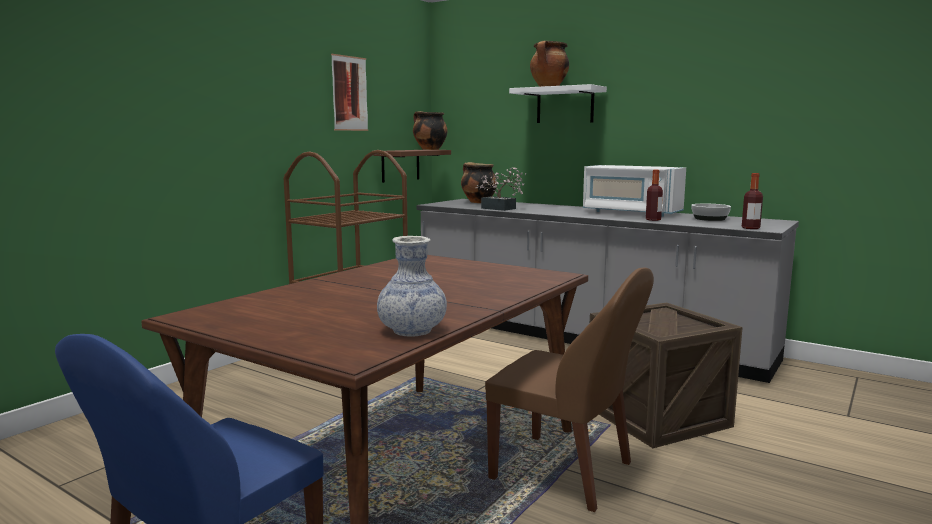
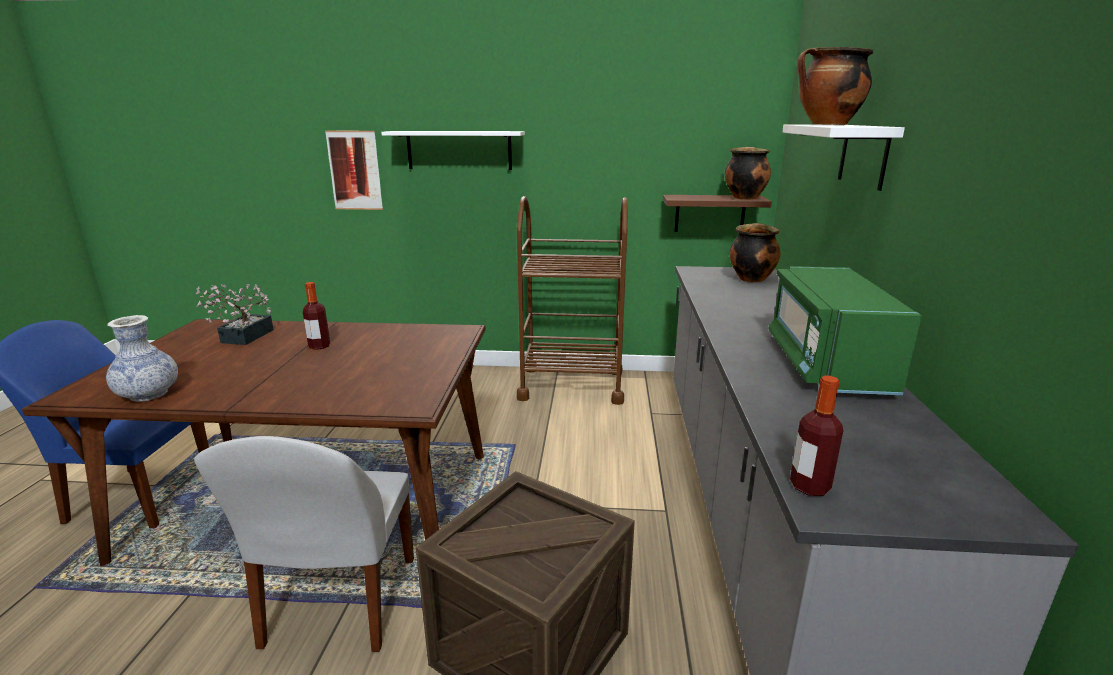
camera: 60 degrees right, 10 degrees up
picture [331,54,368,131] -> picture moved to [325,131,383,210]
potted plant [475,167,526,211] -> potted plant moved to [196,284,274,345]
brown chair [485,268,654,512] -> white chair [194,436,414,652]
white microwave [583,165,686,217] -> green microwave [769,266,922,395]
bottle [646,170,663,221] -> bottle moved to [303,282,330,350]
bowl [691,204,731,221] -> none
none -> white shelf [381,131,525,170]

